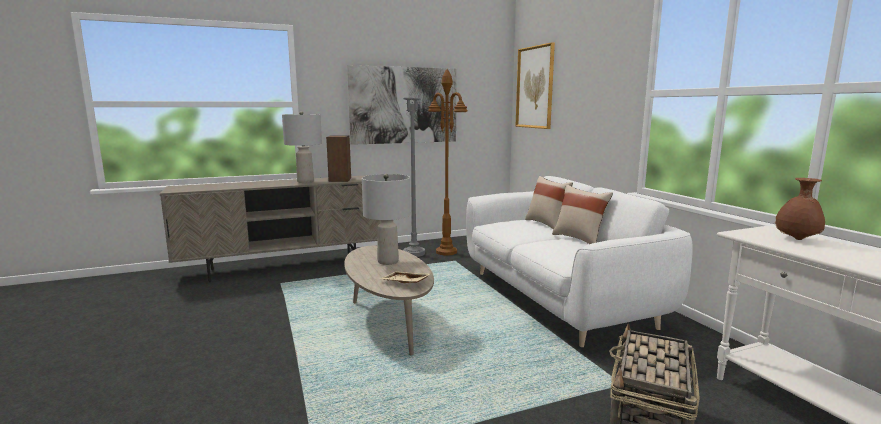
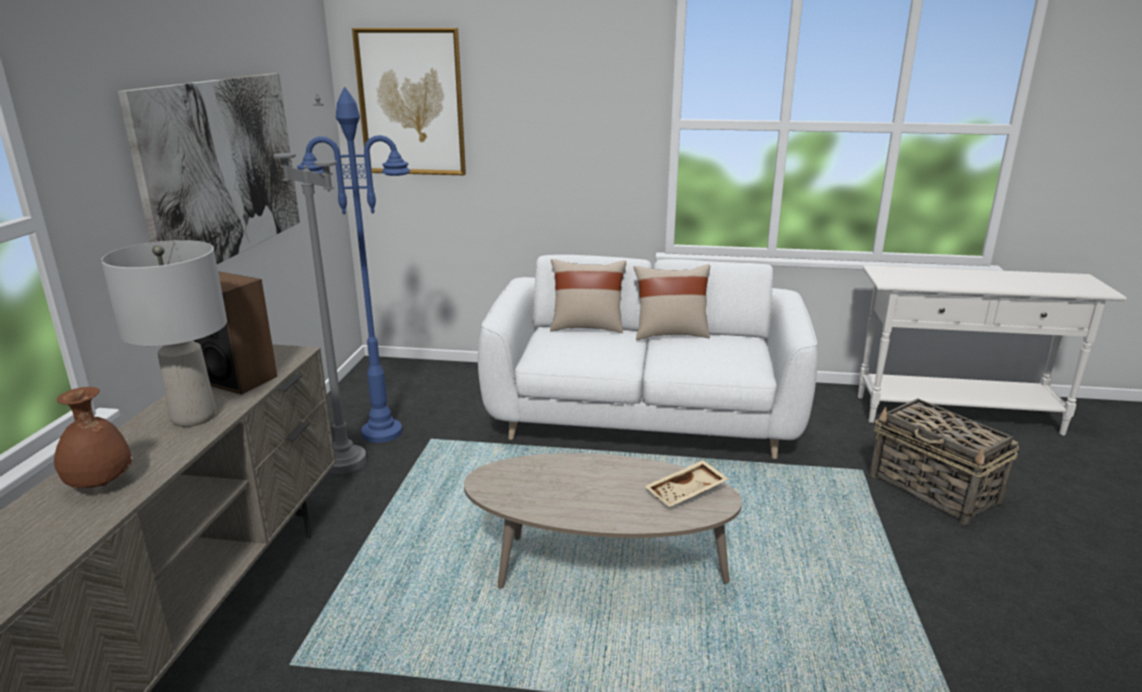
camera: 60 degrees left, 10 degrees up
grey table lamp [362,174,411,265] -> none
brown floor lamp [428,69,468,255] -> blue floor lamp [297,87,410,443]
brown vase [775,178,825,240] -> brown vase moved to [54,387,132,488]

